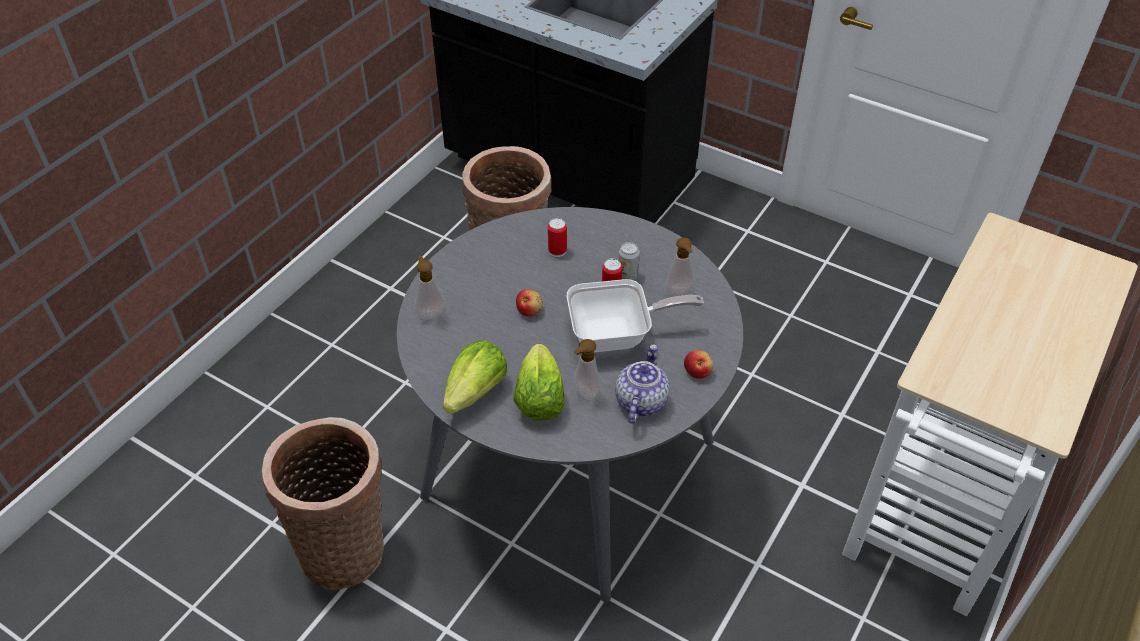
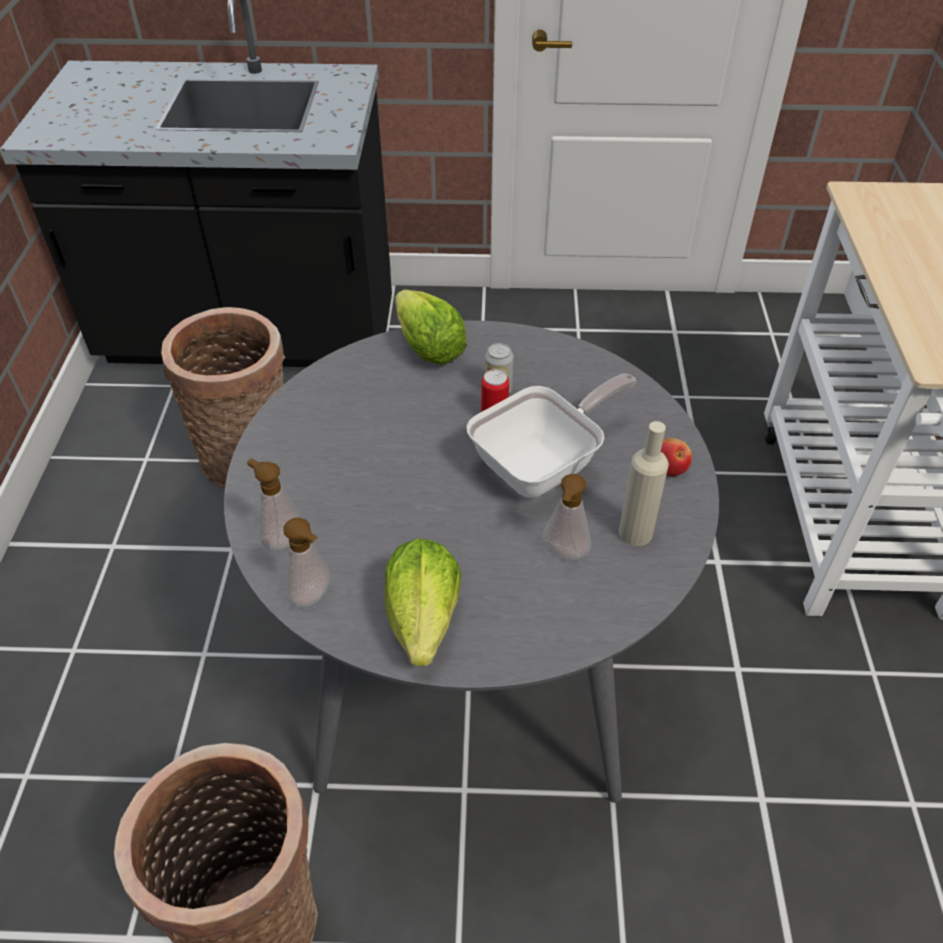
camera: 30 degrees left, 0 degrees up
lettuce [513,344,565,421] -> lettuce moved to [395,290,467,365]
apple [516,289,543,317] -> none
can [548,218,567,257] -> none
teapot [615,344,670,424] -> beige bottle [619,421,669,546]
soap dispenser [665,237,695,296] -> soap dispenser moved to [283,518,330,608]

